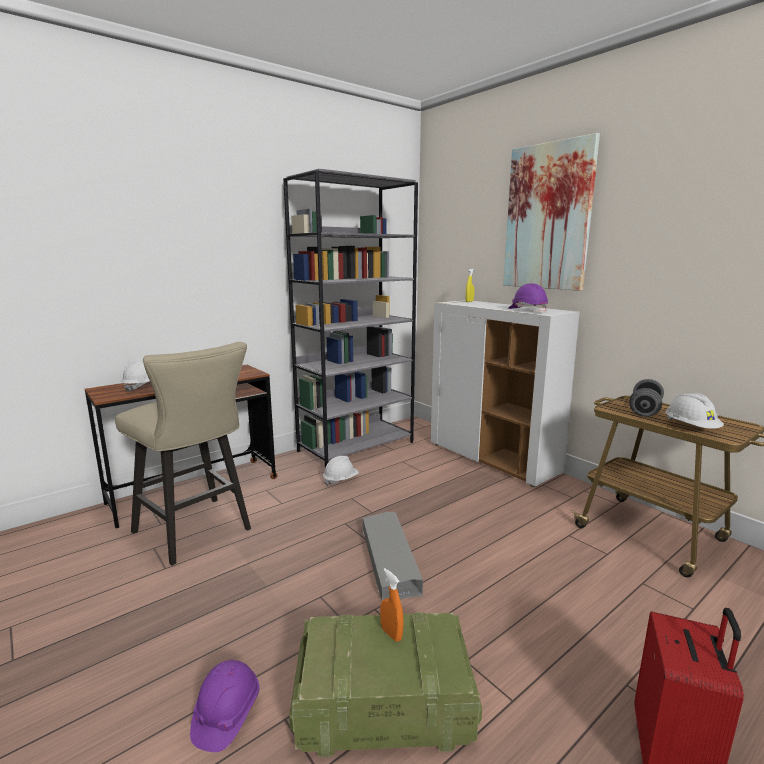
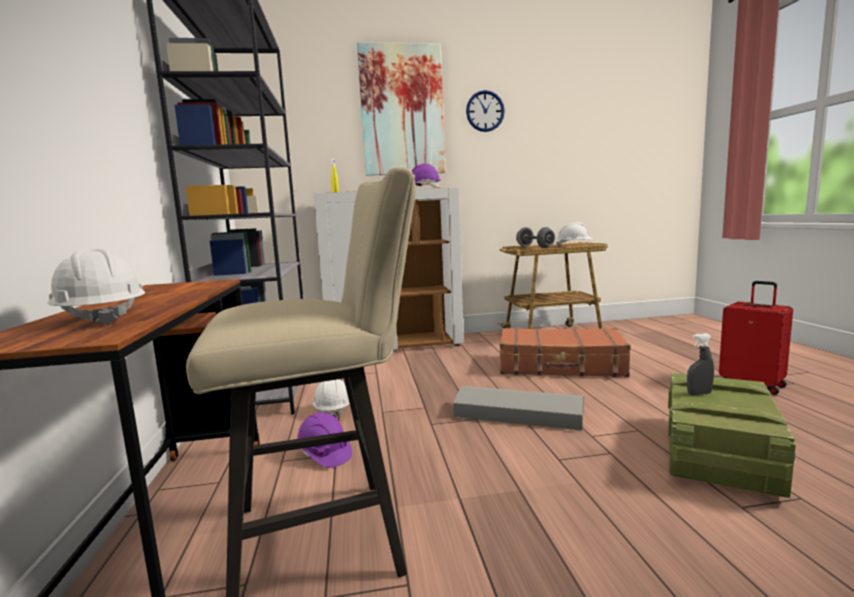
camera: 60 degrees left, 5 degrees down
purple hard hat [190,660,259,752] -> purple hard hat moved to [298,412,353,468]
orange spray bottle [380,568,403,642] -> grey spray bottle [687,333,714,395]
none -> wall clock [466,90,505,132]
none -> brown suitcase [500,328,631,377]

